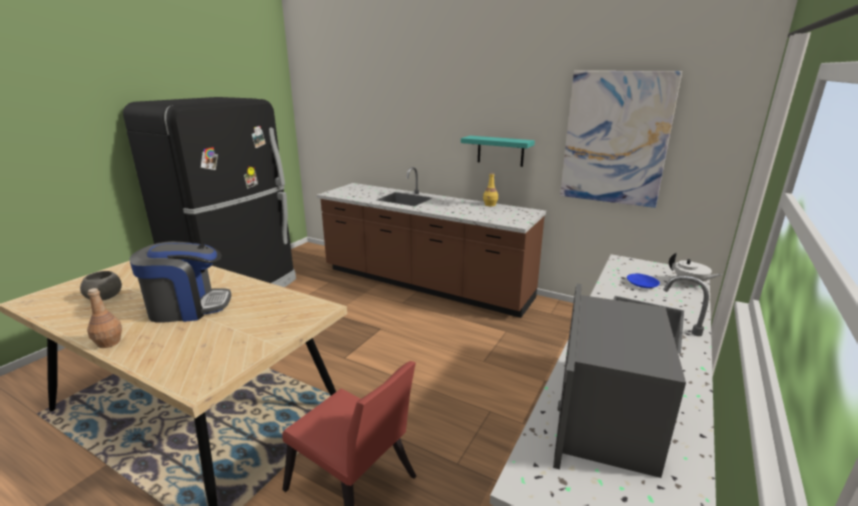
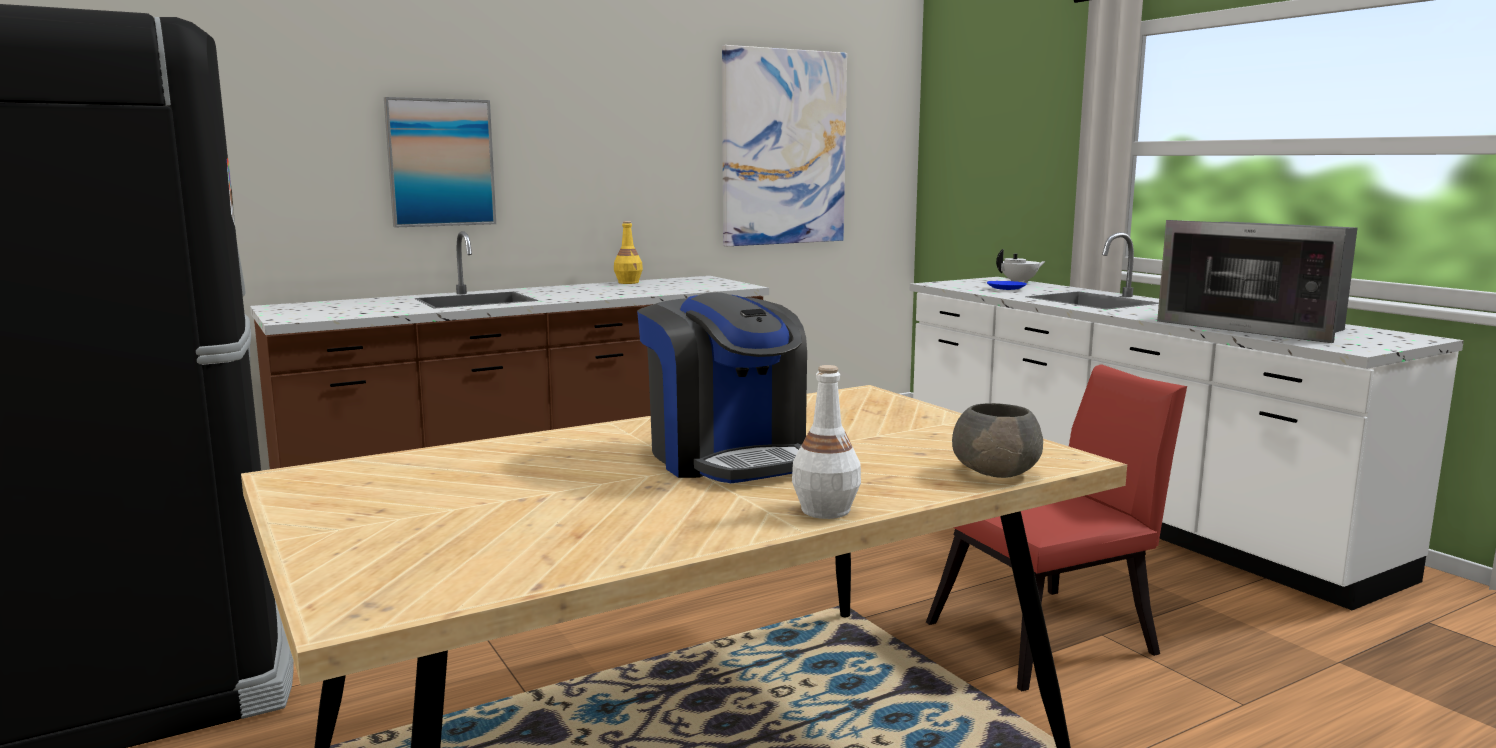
camera: 60 degrees left, 10 degrees down
grey bowl [80,271,122,301] -> grey bowl moved to [952,403,1043,478]
brown bottle [87,288,122,348] -> white bottle [792,365,861,519]
coffee machine [129,241,231,323] -> coffee machine turned 135 degrees clockwise [637,292,807,483]
turquoise shelf [461,136,535,167] -> none
none -> picture [384,97,496,228]

